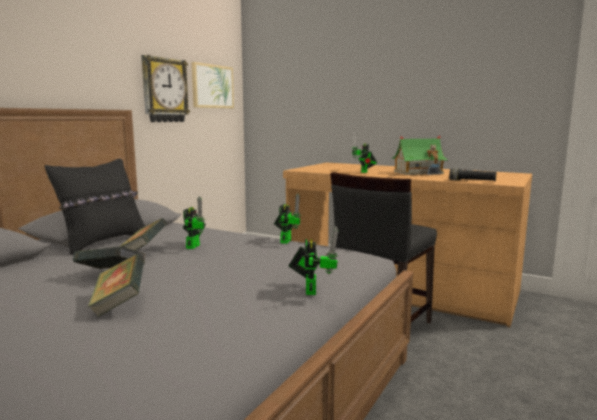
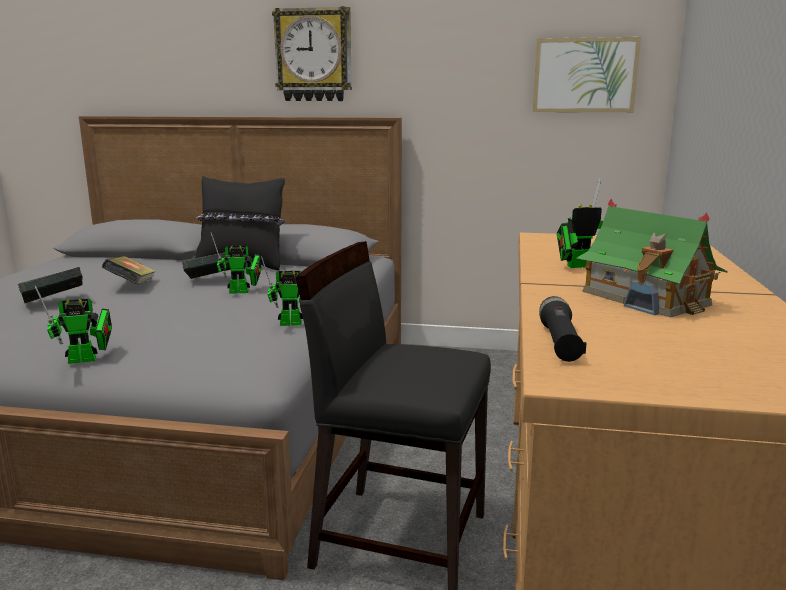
camera: 70 degrees right, 5 degrees up
wall clock [141,55,190,122] -> wall clock moved to [272,6,352,101]

